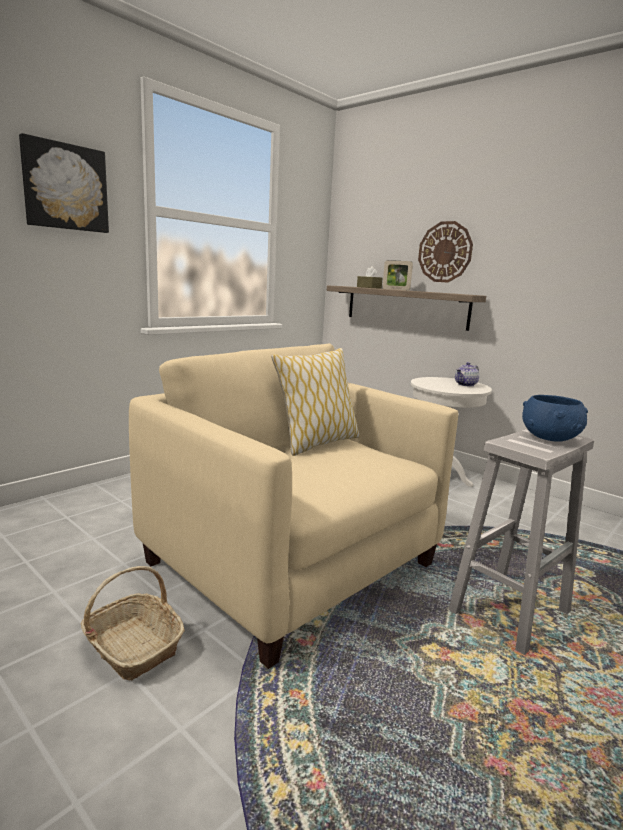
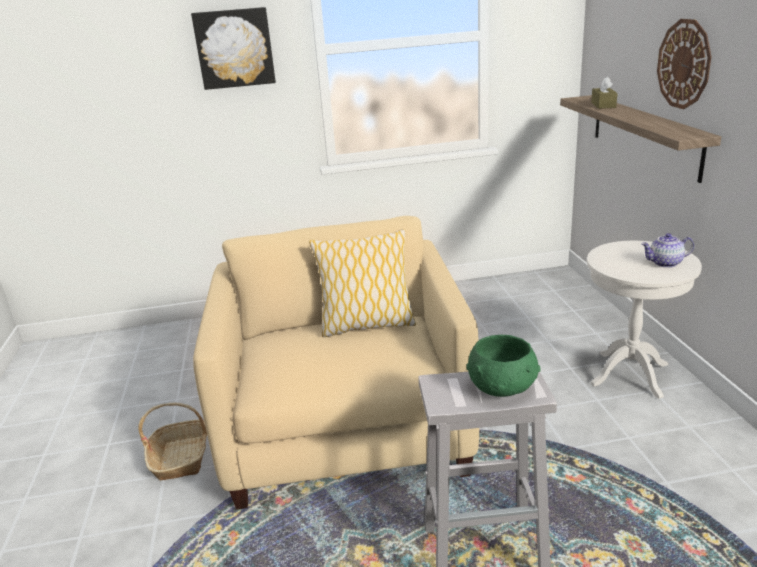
camera: 40 degrees right, 10 degrees up
picture frame [383,260,413,290] -> none
blue bowl [522,395,588,442] -> green bowl [466,335,540,397]

